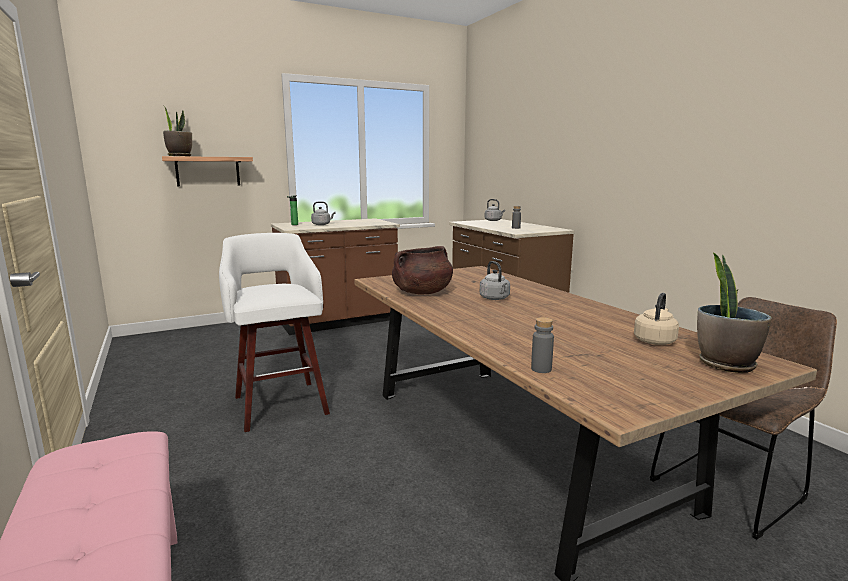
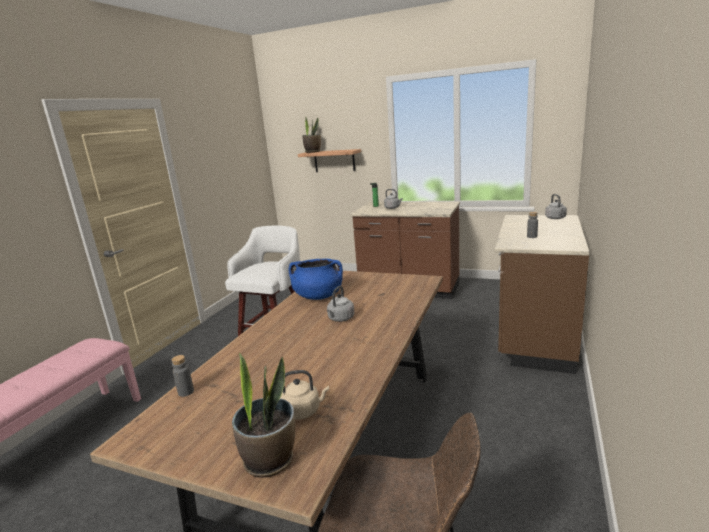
camera: 50 degrees right, 5 degrees up
brown cooking pot [392,246,453,294] -> blue cooking pot [289,259,343,300]

